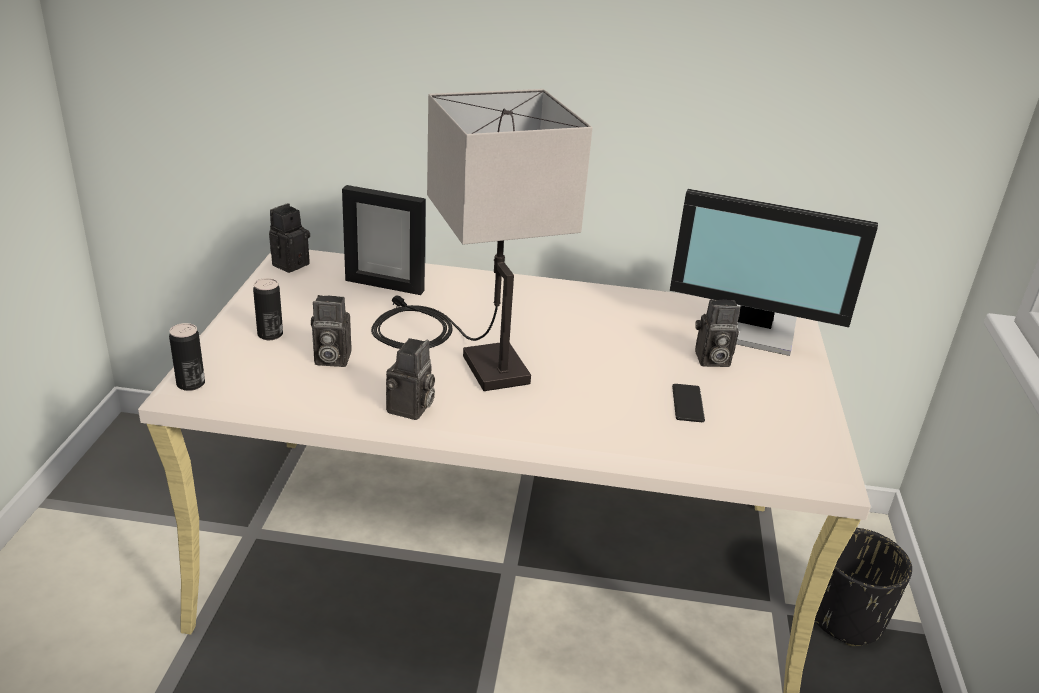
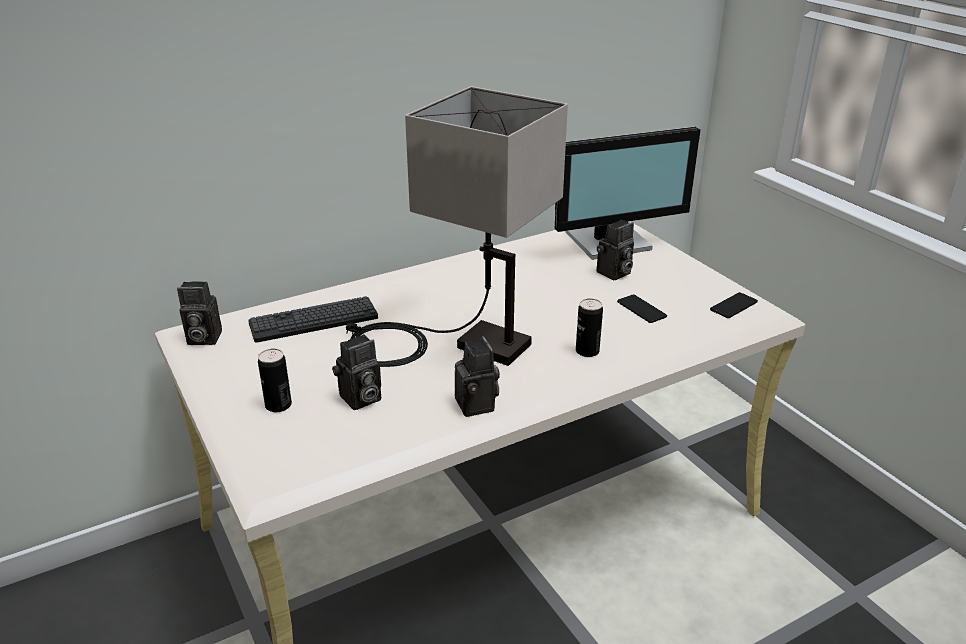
camera: 35 degrees left, 0 degrees up
can [169,323,205,391] -> can moved to [576,298,603,357]
camera [269,203,310,273] -> camera turned 90 degrees counterclockwise [177,281,222,345]
picture frame [342,185,426,295] -> keyboard [248,296,378,343]
black planter [815,528,912,646] -> none
none -> phone [710,292,758,318]

